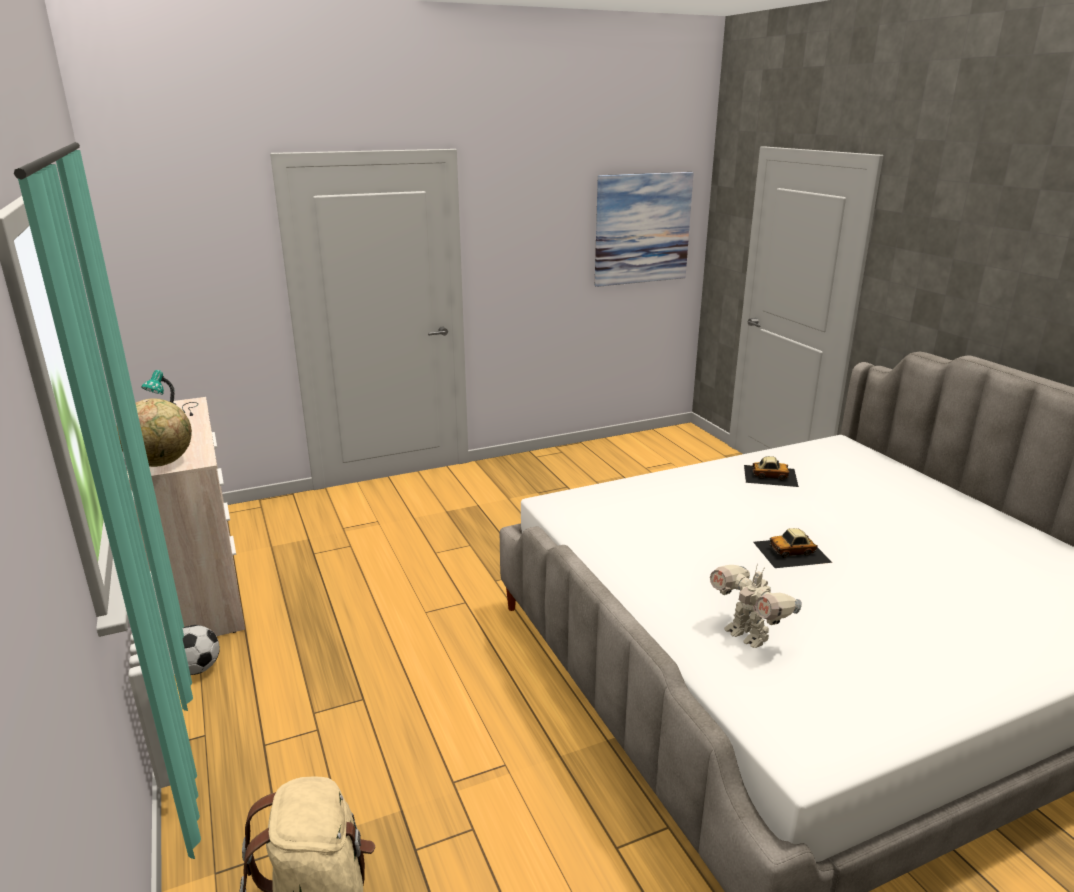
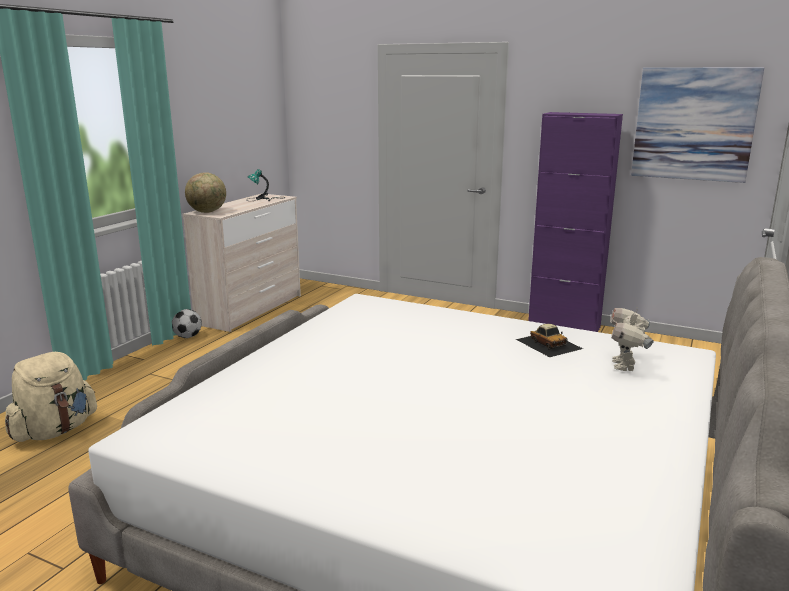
camera: 50 degrees right, 5 degrees down
toy robot [710,563,802,648] -> toy robot moved to [610,308,654,371]
toy car [753,528,832,568] -> none
none -> purple cabinet [528,112,623,332]

